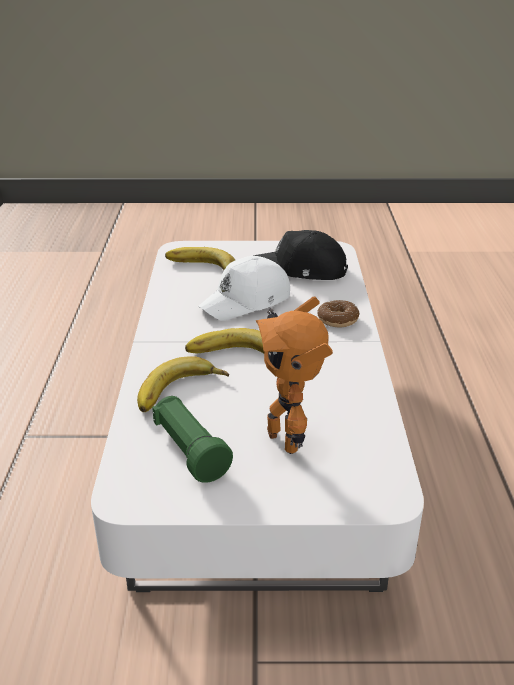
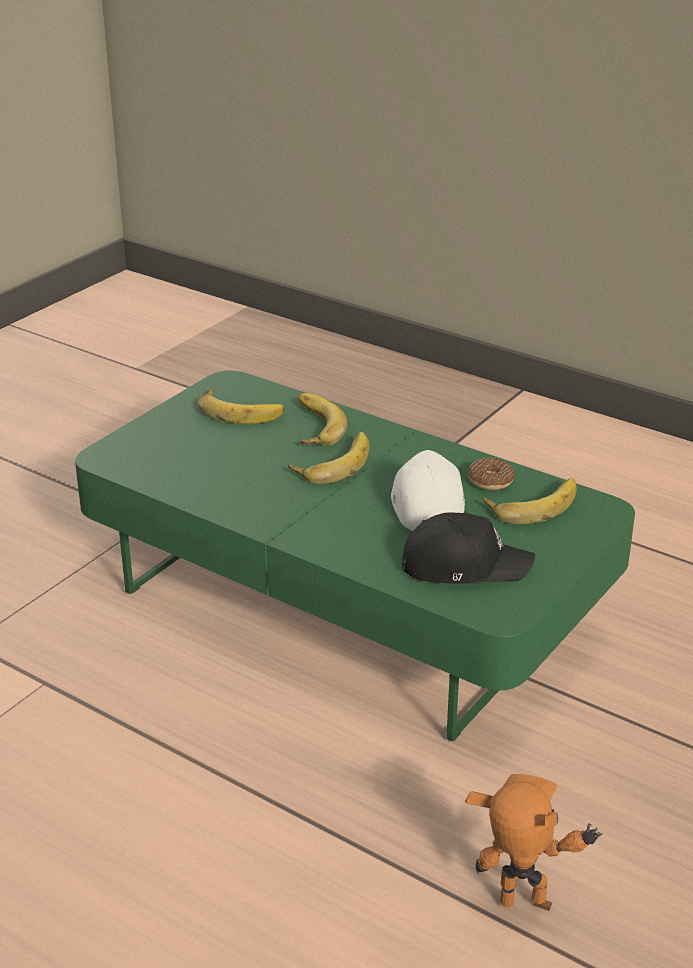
camera: 125 degrees right, 0 degrees up
white coffee table [91,241,424,592] -> green coffee table [75,371,635,741]
green flashlight [152,396,233,483] -> banana [198,387,285,424]
black cap [253,230,348,280] -> black cap turned 45 degrees clockwise [402,513,535,584]
toy robot [256,297,333,454] -> toy robot moved to [465,774,602,911]
donut [317,300,359,327] -> donut moved to [468,458,515,490]

